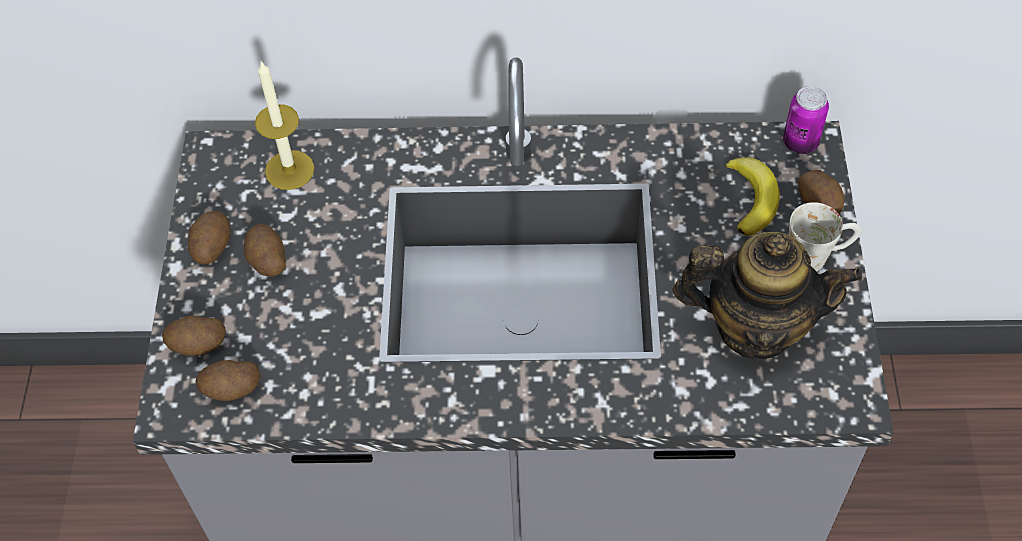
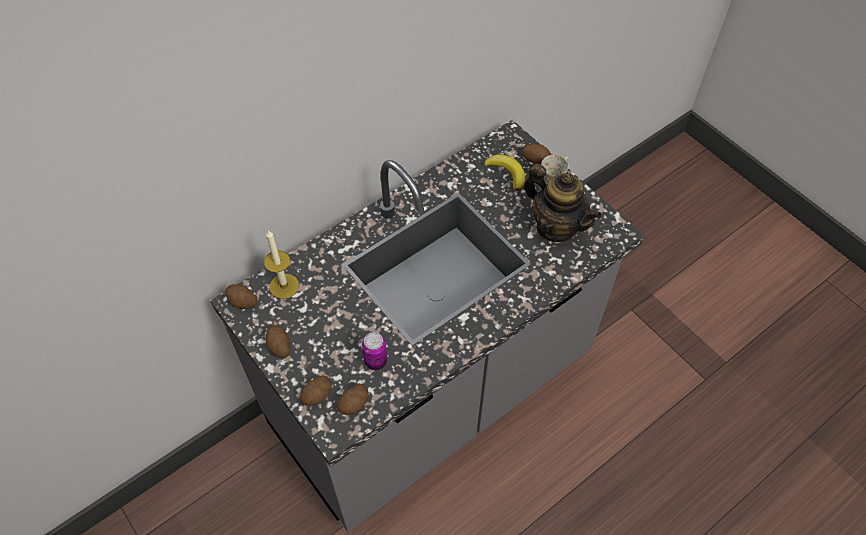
camera: 40 degrees left, 0 degrees up
potato [244,224,286,277] -> potato moved to [225,284,257,309]
teapot [672,232,862,359] -> teapot turned 75 degrees clockwise [524,164,602,242]
can [783,86,829,154] -> can moved to [362,332,387,370]

